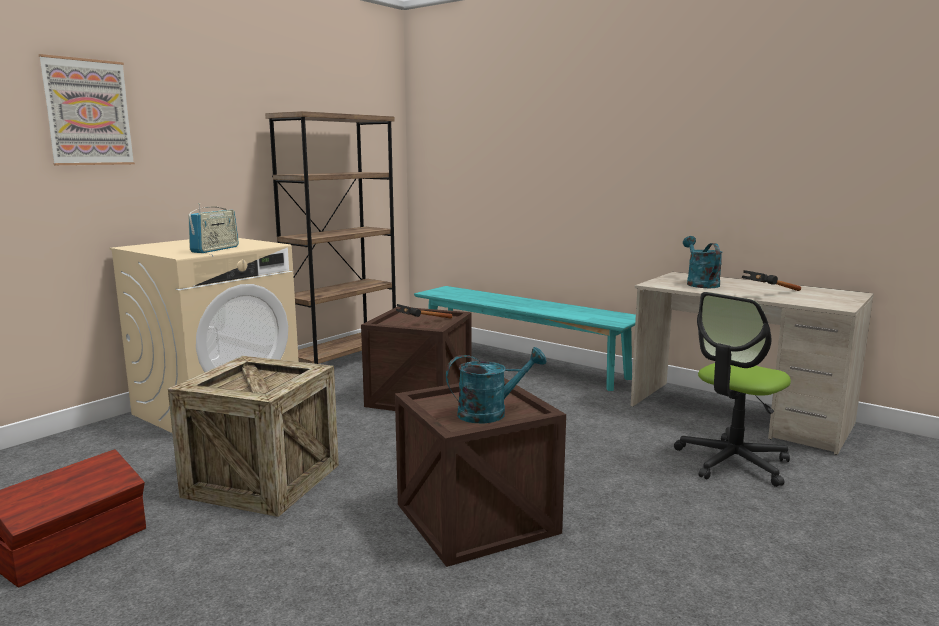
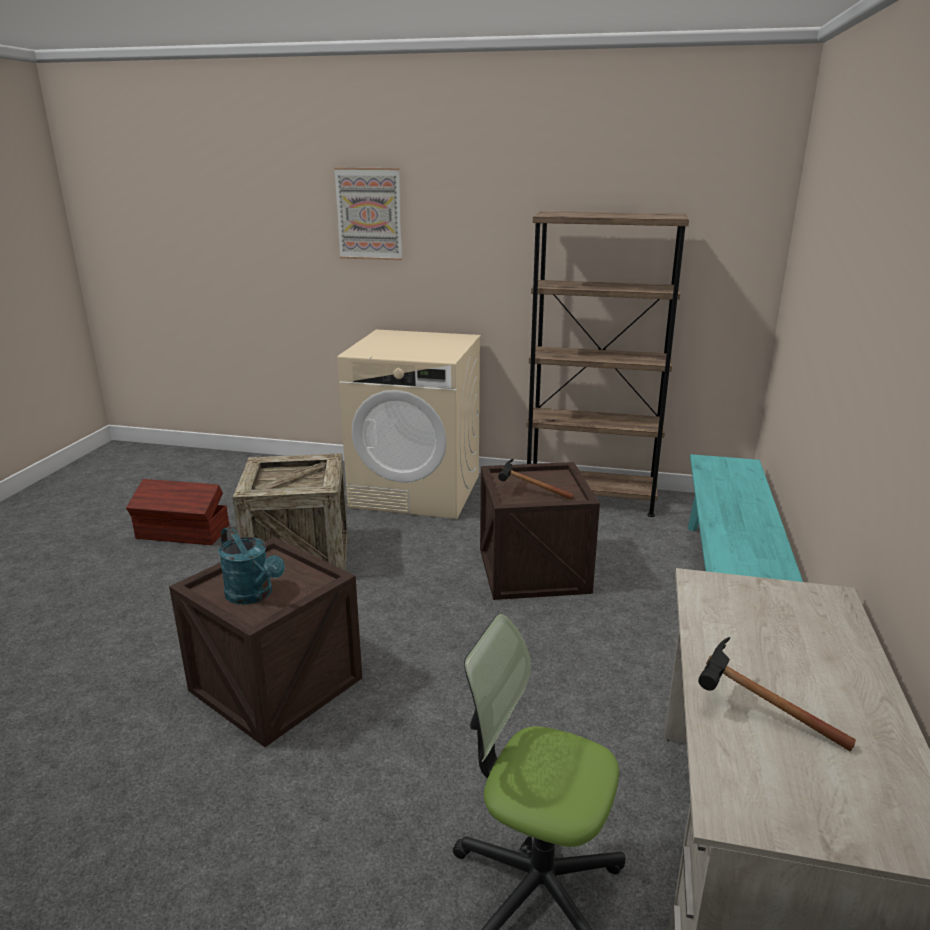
camera: 65 degrees right, 10 degrees up
radio [188,203,239,253] -> none
turquoise watering can [683,236,723,288] -> none

